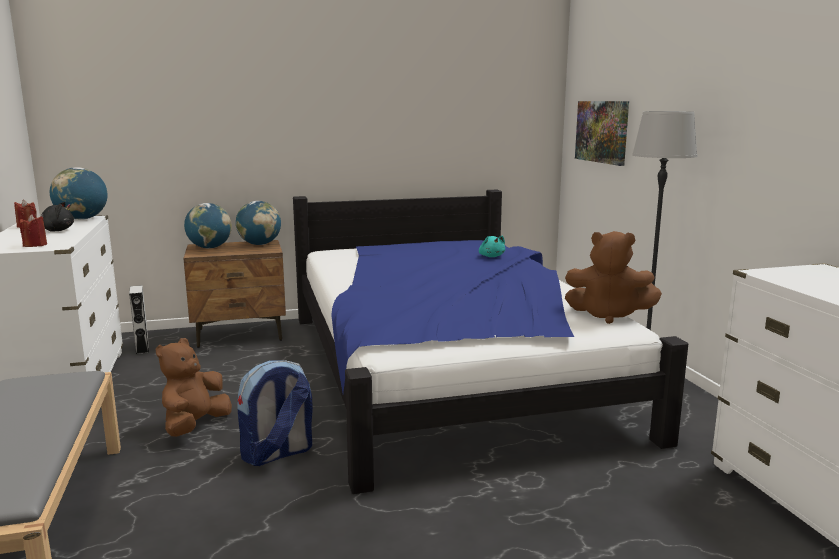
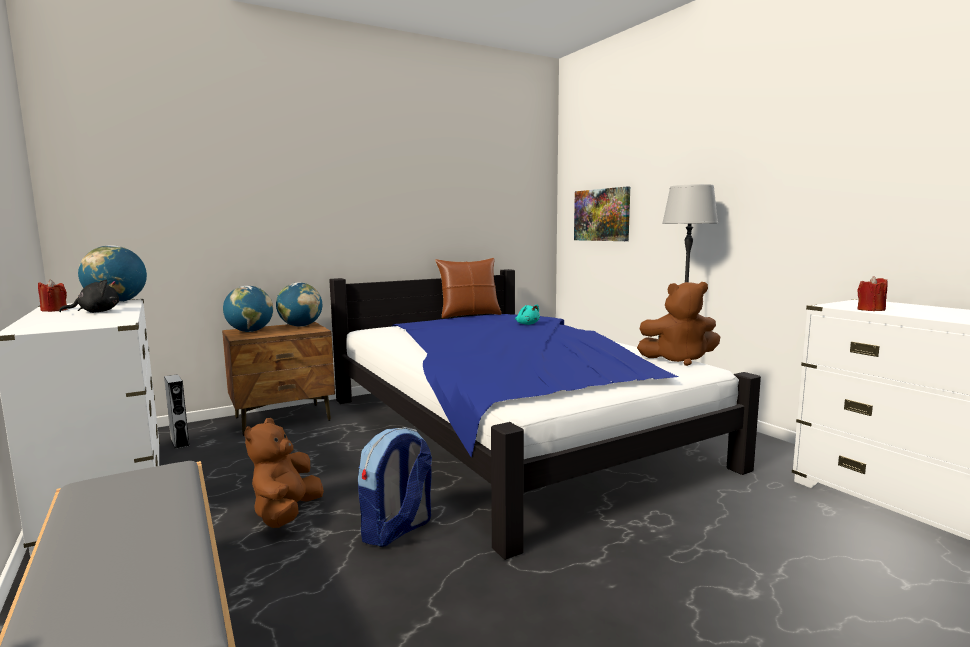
camera: 15 degrees left, 5 degrees down
red candle [20,214,47,247] -> red candle moved to [857,276,888,311]
none -> brown pillow [435,258,501,318]

